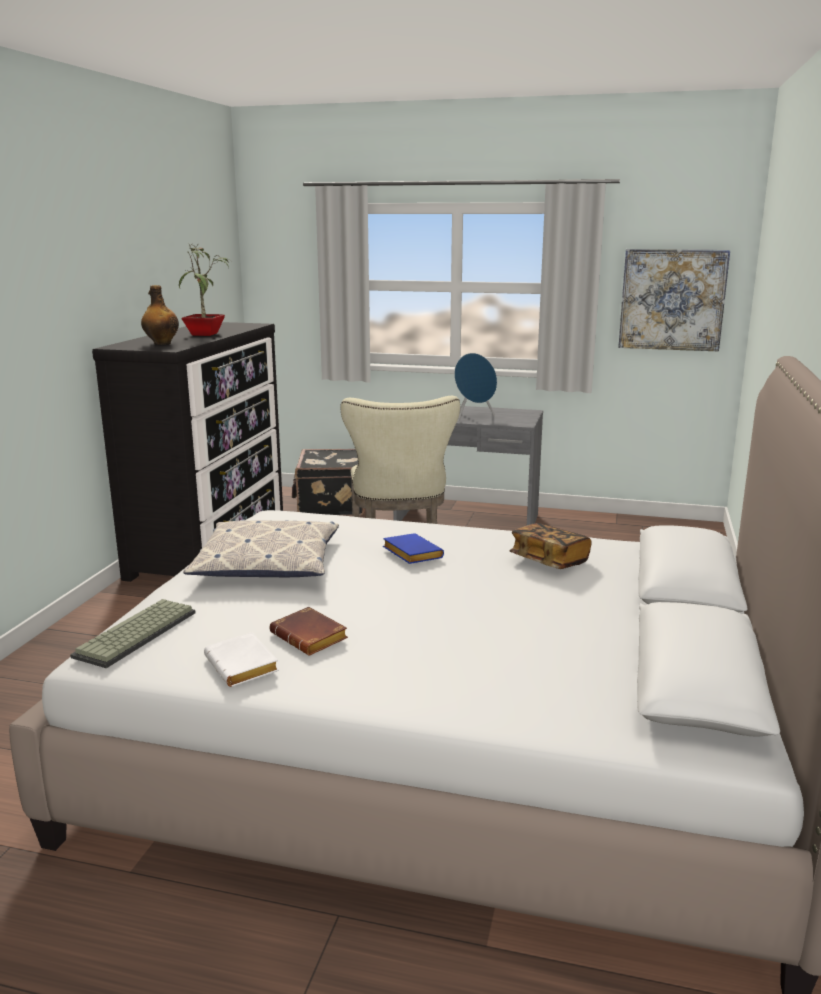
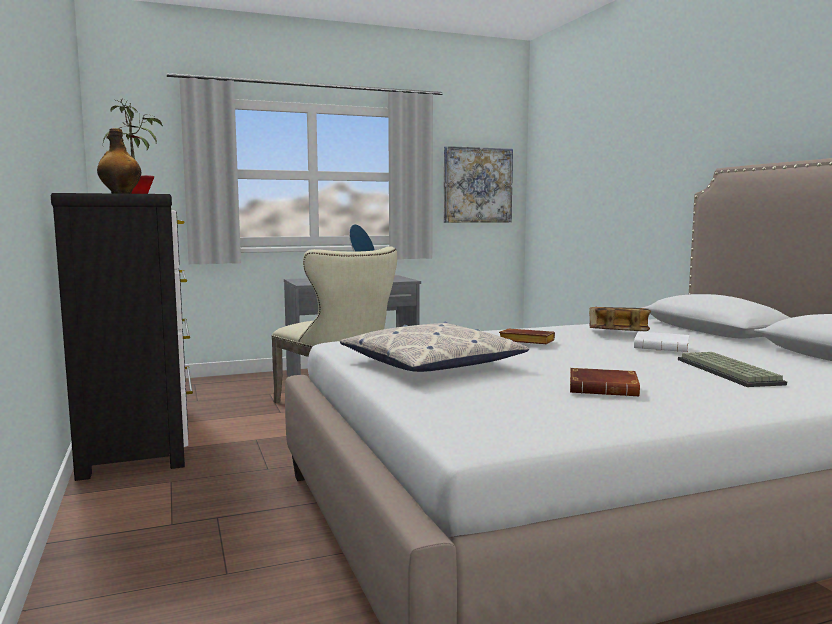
camera: 35 degrees left, 10 degrees down
keyboard [70,599,196,668] -> keyboard moved to [678,352,787,387]
white book [204,632,279,687] -> white book moved to [634,332,689,352]
black suitcase [292,449,365,516] -> none
blue book [383,533,444,564] -> brown book [499,329,555,344]

